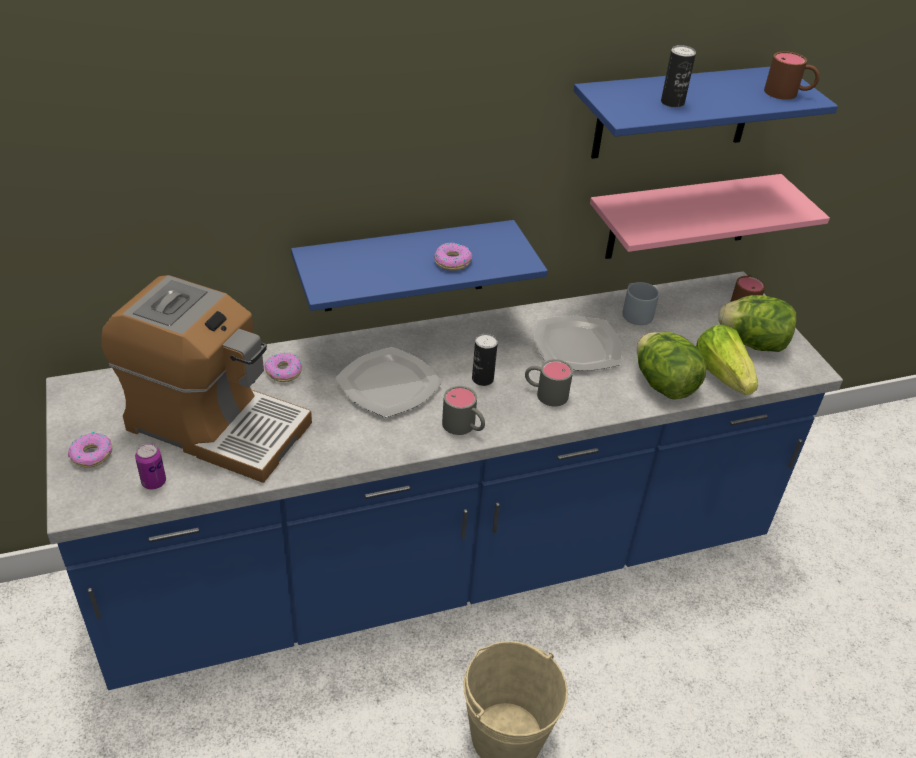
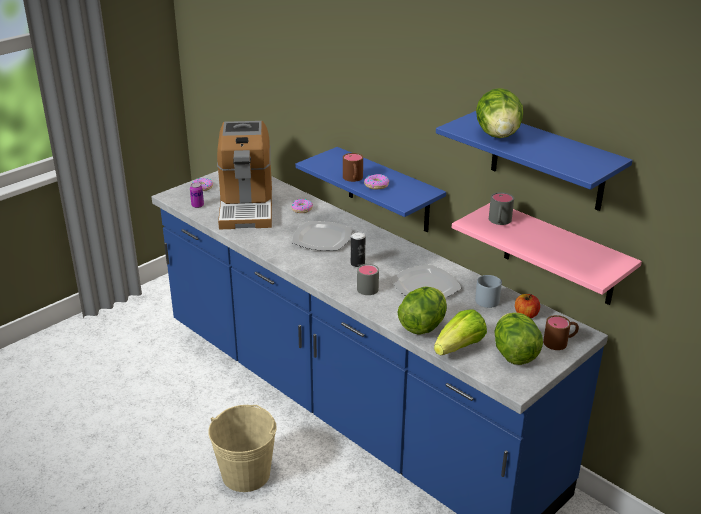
camera: 65 degrees right, 10 degrees down
grey mug [442,386,485,435] -> grey mug moved to [489,192,514,225]
can [661,45,696,108] -> lettuce [476,88,523,138]
brown mug [764,51,820,100] -> brown mug moved to [343,153,363,182]
none -> apple [515,294,540,318]

